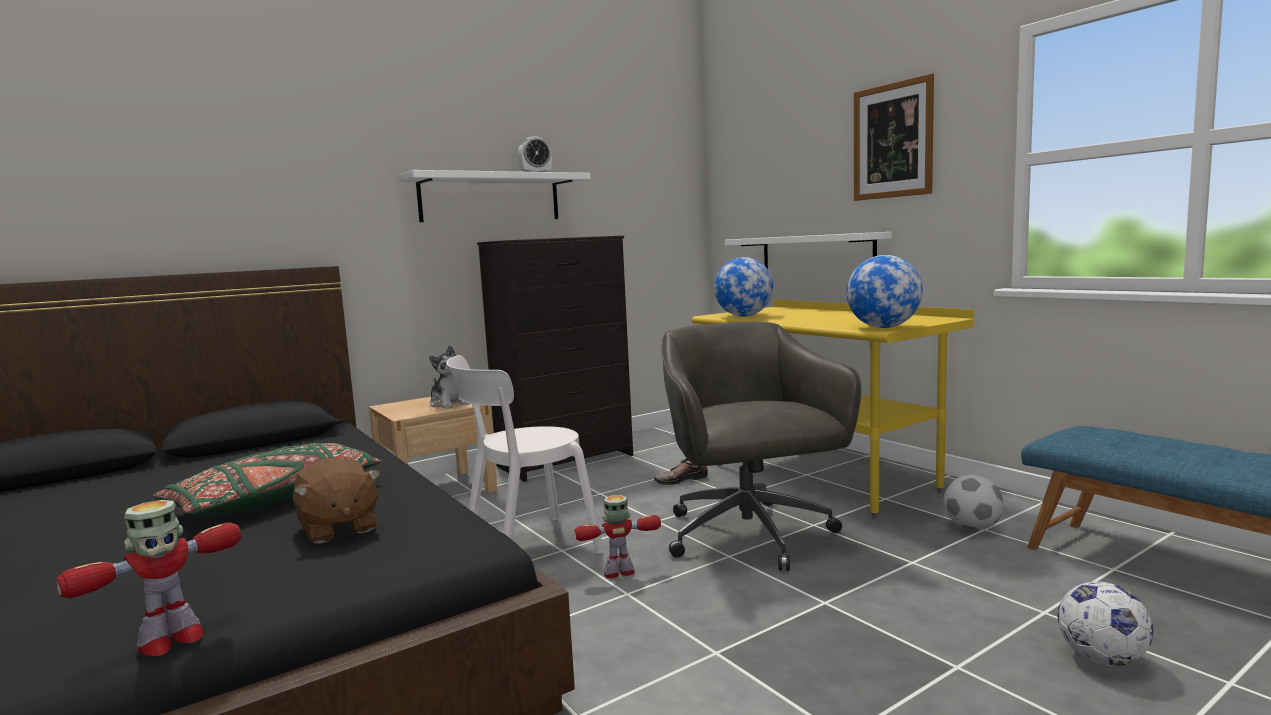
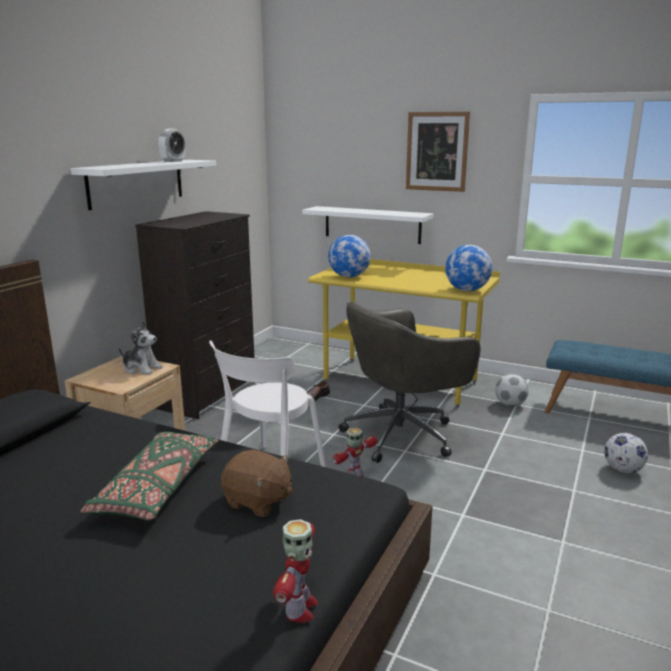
camera: 30 degrees left, 10 degrees up
grey office chair [661,322,861,571] -> grey office chair turned 75 degrees counterclockwise [339,302,480,463]

